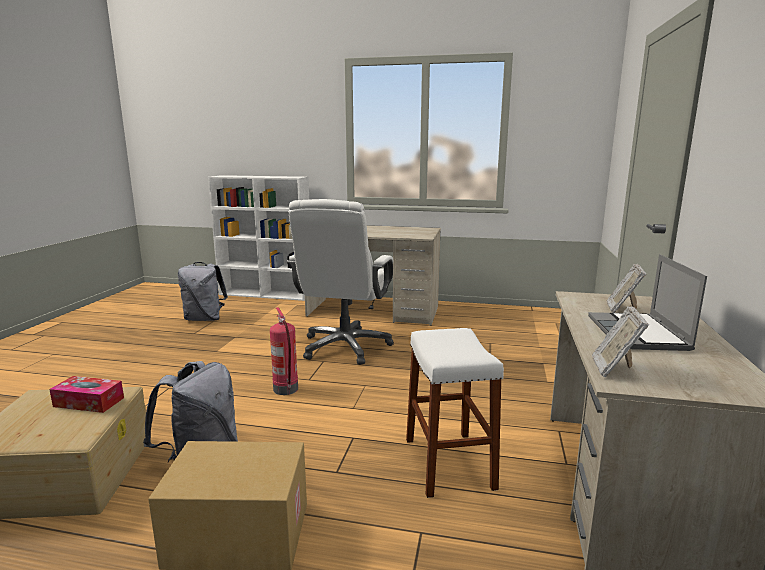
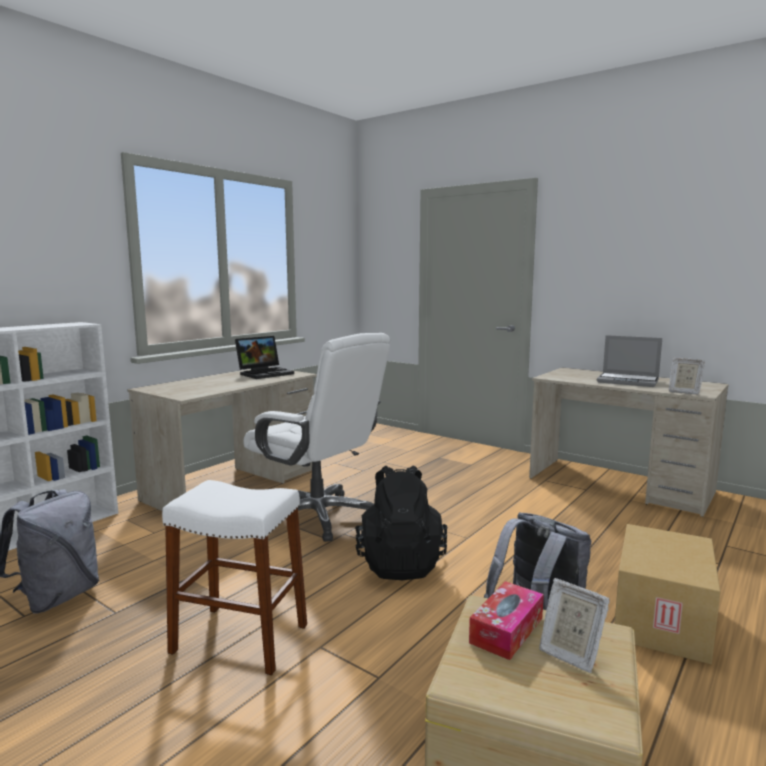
camera: 65 degrees left, 5 degrees down
fire extinguisher [270,307,298,395] -> black backpack [355,465,447,580]
white stool [406,328,504,498] -> white stool moved to [162,480,307,675]
picture frame [607,264,646,313] -> picture frame moved to [539,578,610,673]
none -> laptop [235,336,294,379]

